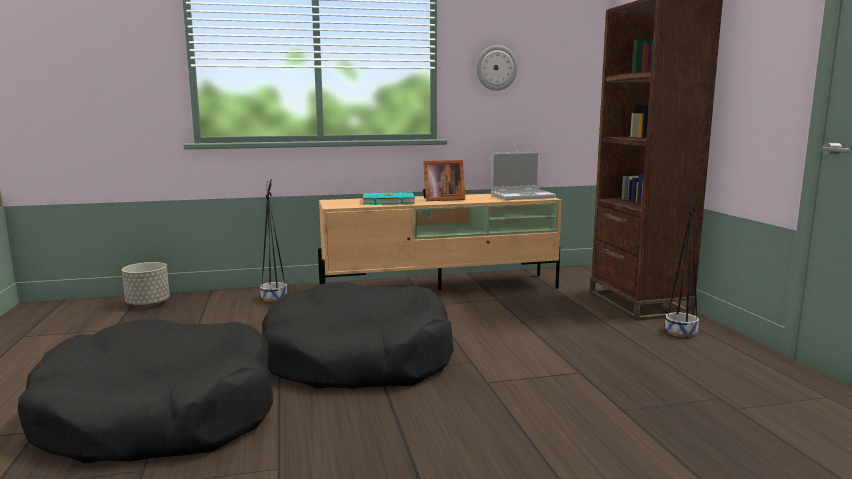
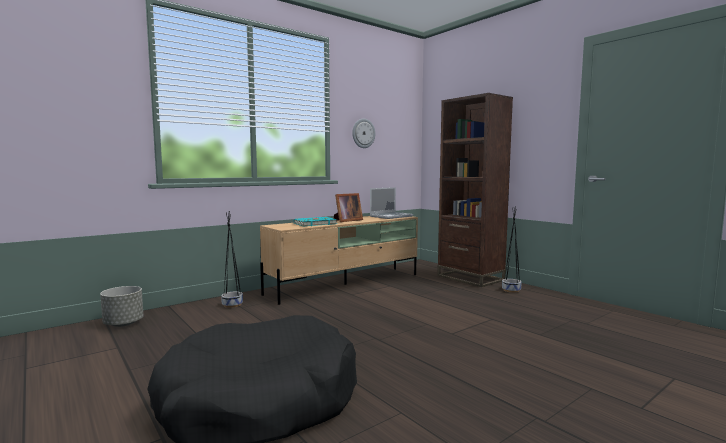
camera: 25 degrees left, 5 degrees down
black dog bed [262,282,454,389] -> none

